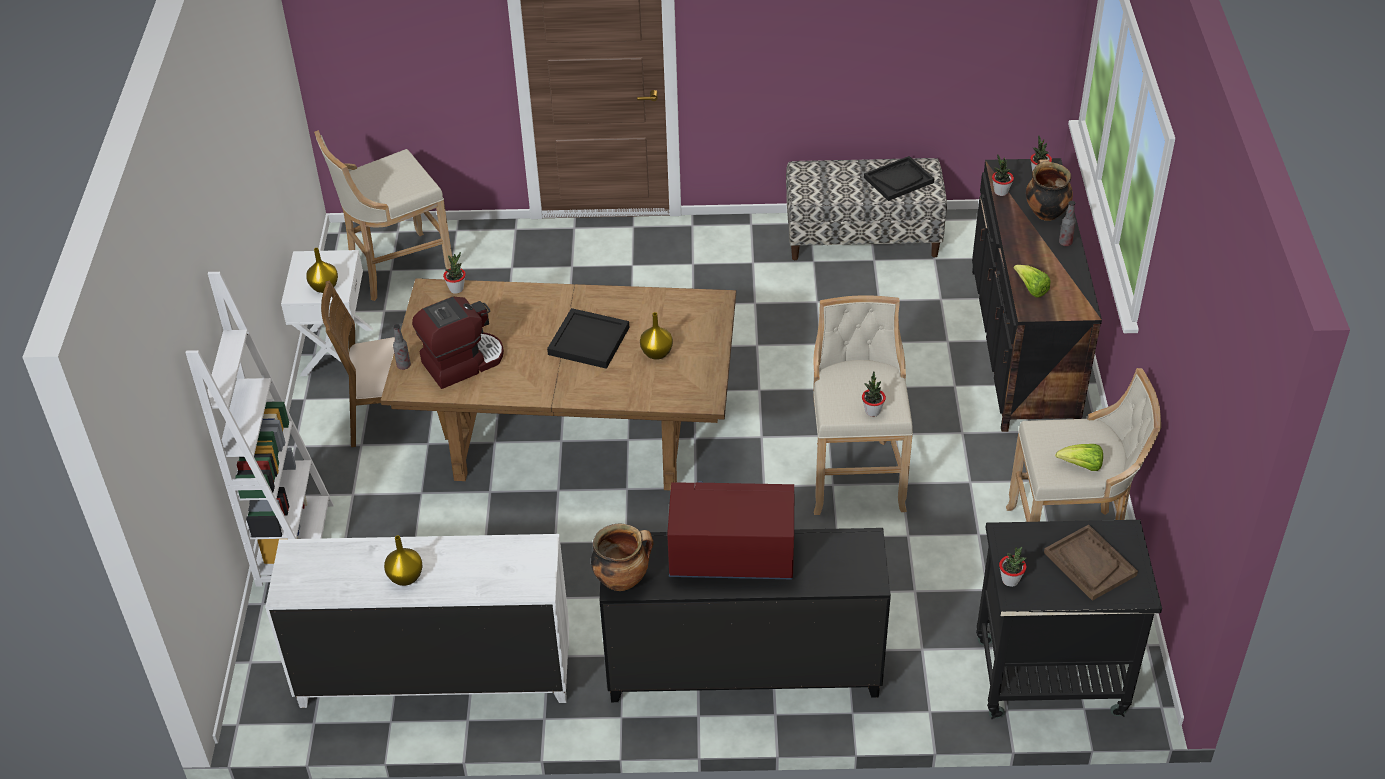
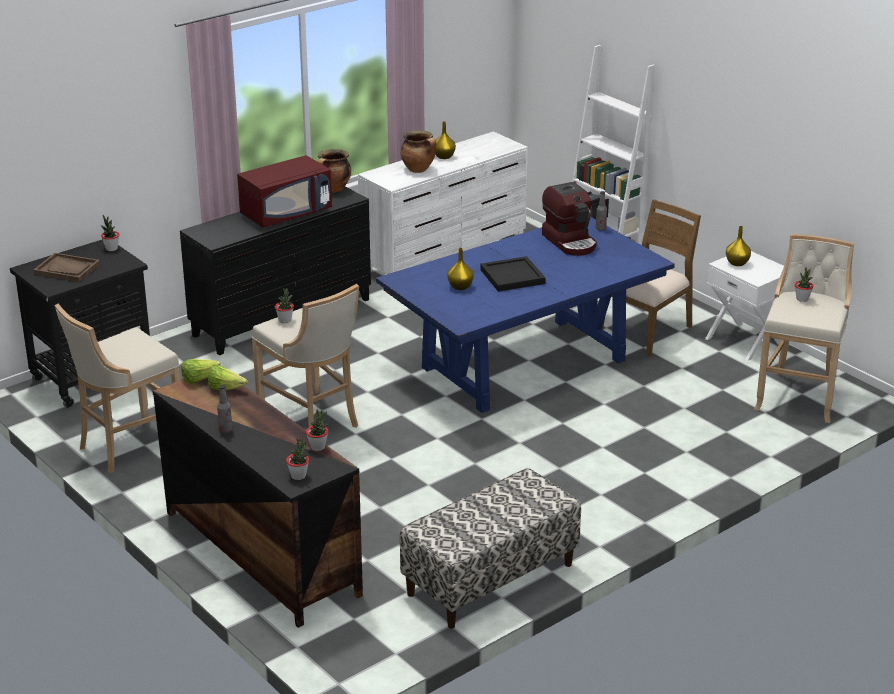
camera: 140 degrees right, 15 degrees down
brown dining table [381,278,736,491] -> blue dining table [376,217,675,413]
coffee machine [412,297,504,389] -> coffee machine turned 45 degrees counterclockwise [542,182,597,256]
potted plant [443,252,466,294] -> potted plant moved to [795,267,813,302]
black tray [864,156,934,201] -> none
cooking pot [1026,159,1073,221] -> cooking pot moved to [401,130,436,173]
lettuce [1055,444,1103,471] -> lettuce moved to [181,359,220,384]

